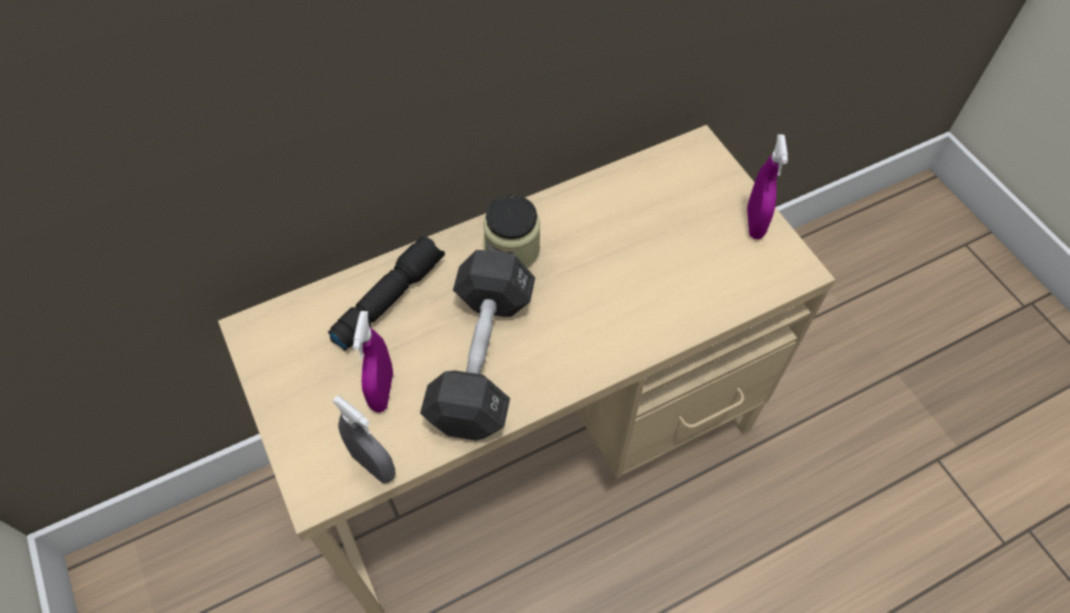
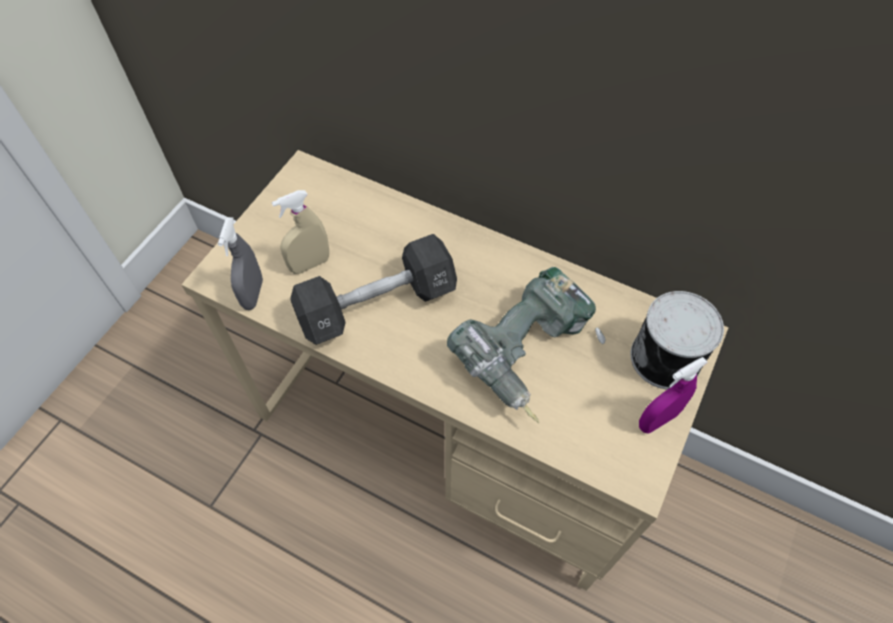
camera: 55 degrees right, 0 degrees up
black flashlight [328,237,445,351] -> none
purple spray bottle [353,311,393,413] -> beige spray bottle [272,190,329,274]
jar [483,194,540,268] -> none
none -> power drill [447,267,606,423]
none -> can [630,291,724,390]

